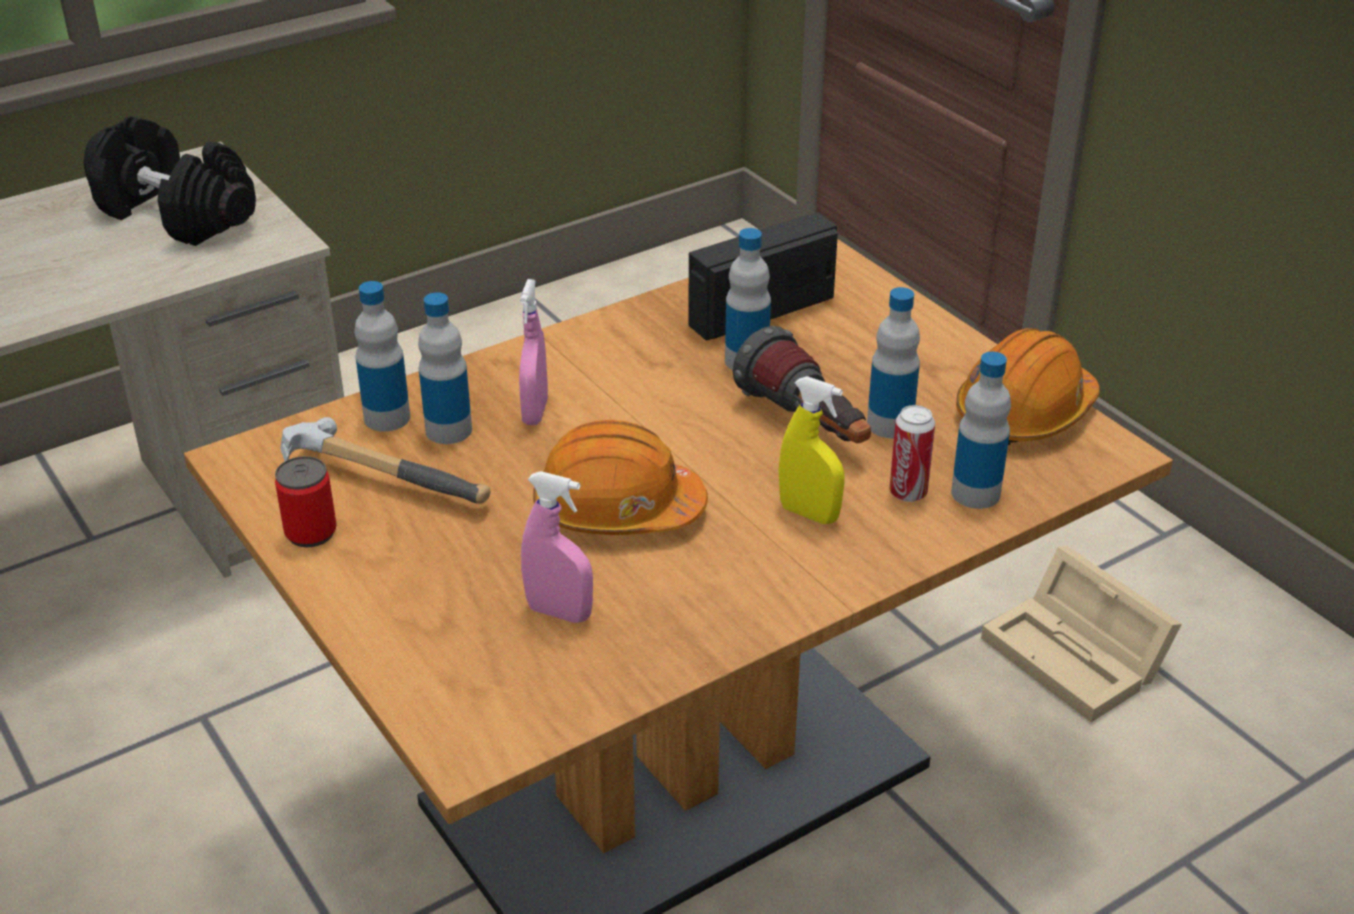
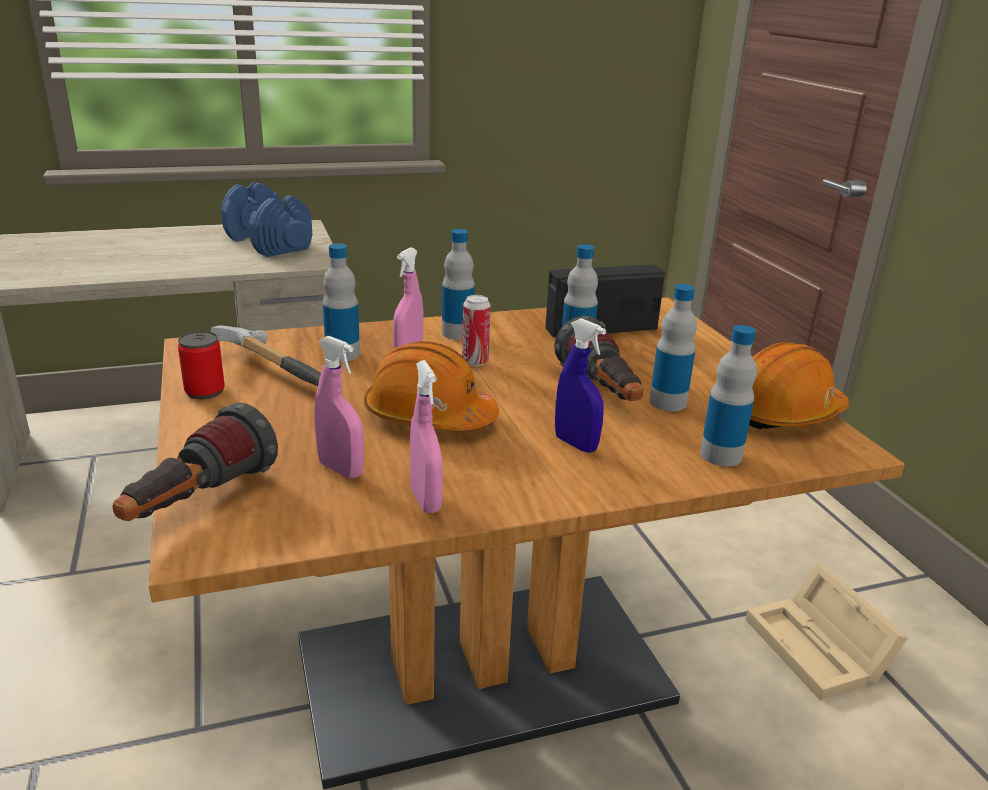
camera: 15 degrees right, 10 degrees down
black dumbbell [83,116,256,246] -> blue dumbbell [221,182,312,257]
bottle [354,281,410,432] -> bottle moved to [442,229,475,340]
yellow spray bottle [779,376,845,524] -> blue spray bottle [555,318,606,453]
can [889,405,935,502] -> can moved to [462,295,491,366]
none -> flashlight [113,402,278,521]
none -> pink spray bottle [410,360,443,513]

